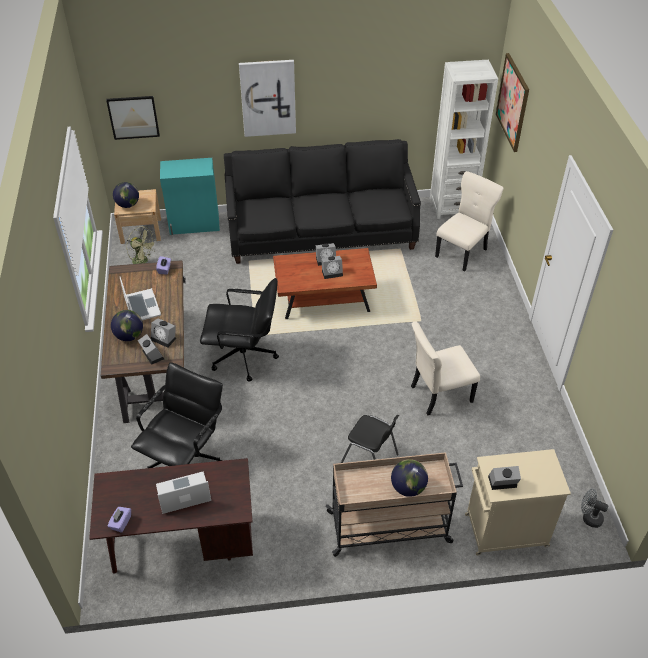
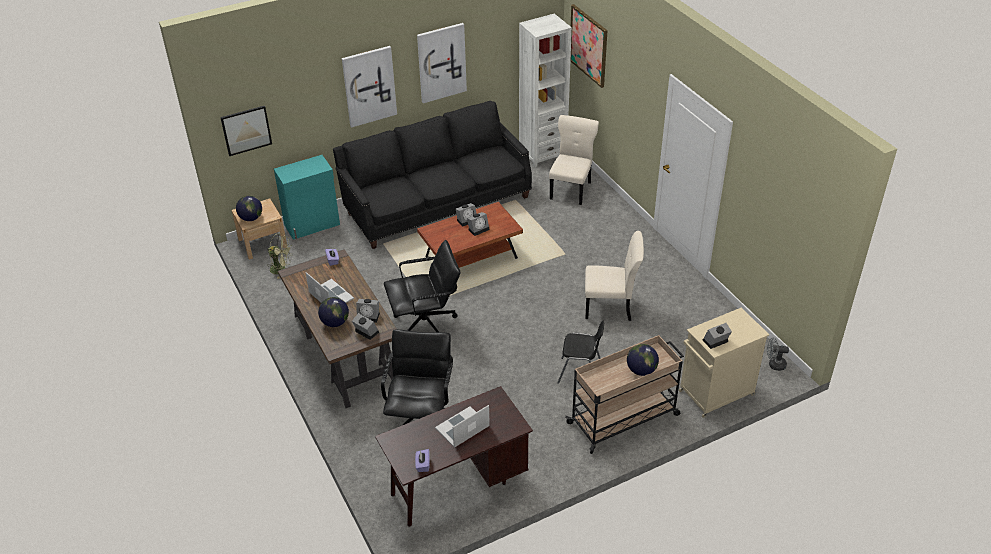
camera: 20 degrees left, 5 degrees down
beige chair [411,321,480,416] -> beige chair turned 135 degrees counterclockwise [585,231,644,321]
none -> picture [417,23,467,103]

